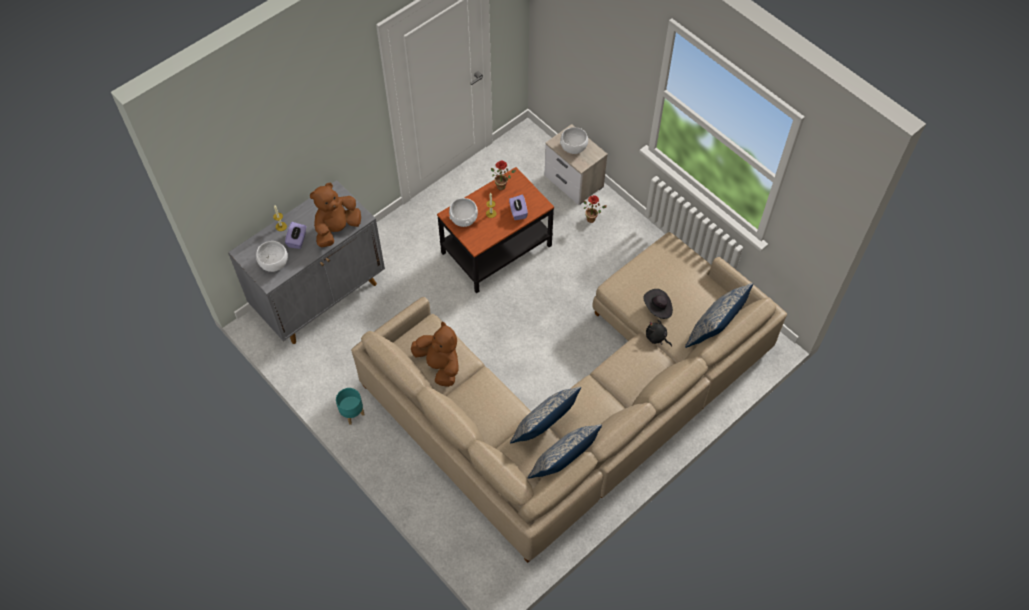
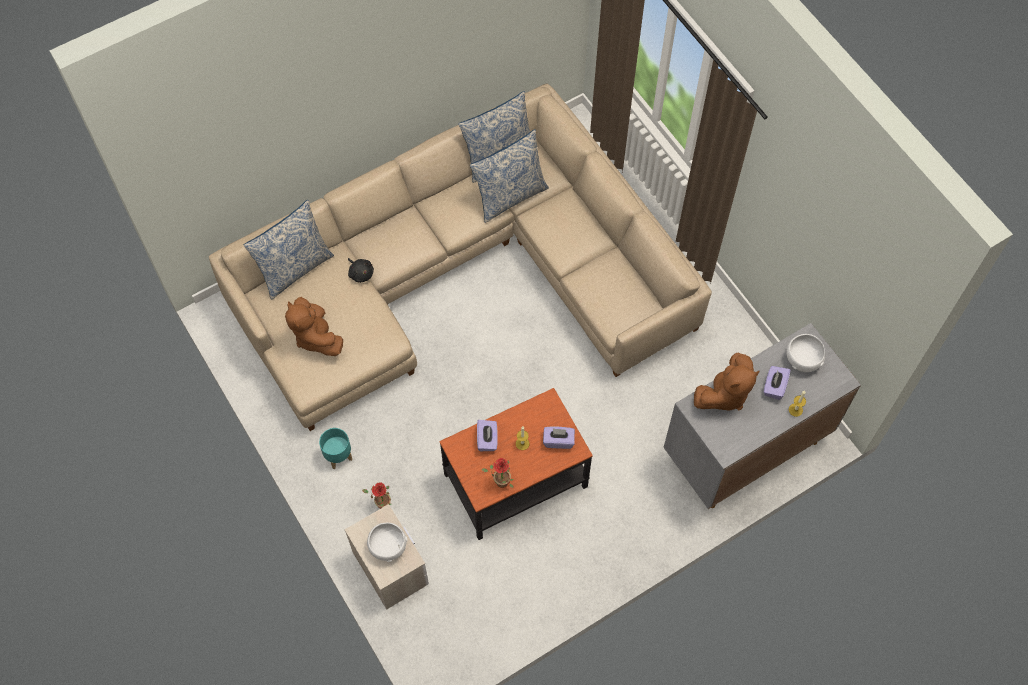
camera: 170 degrees left, 5 degrees up
turquoise planter [336,388,364,425] -> turquoise planter moved to [319,428,352,469]
brown plush toy [411,322,458,387] -> brown plush toy moved to [285,297,343,356]
white bowl [449,198,478,227] -> purple tissue box [543,427,575,449]
black hat [643,289,673,319] -> none

